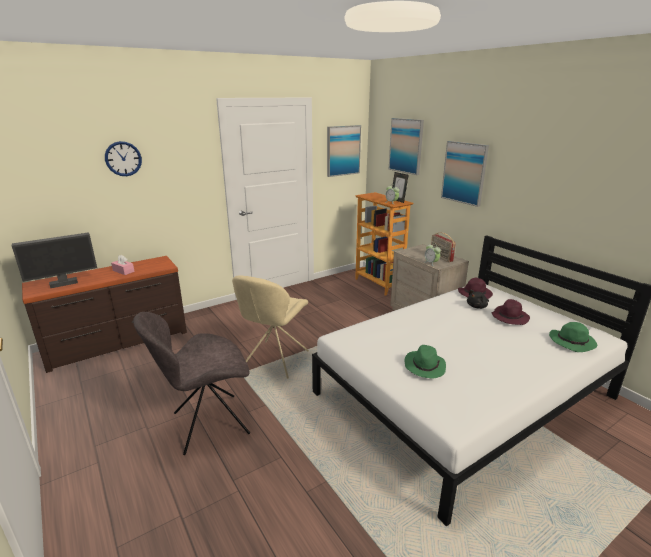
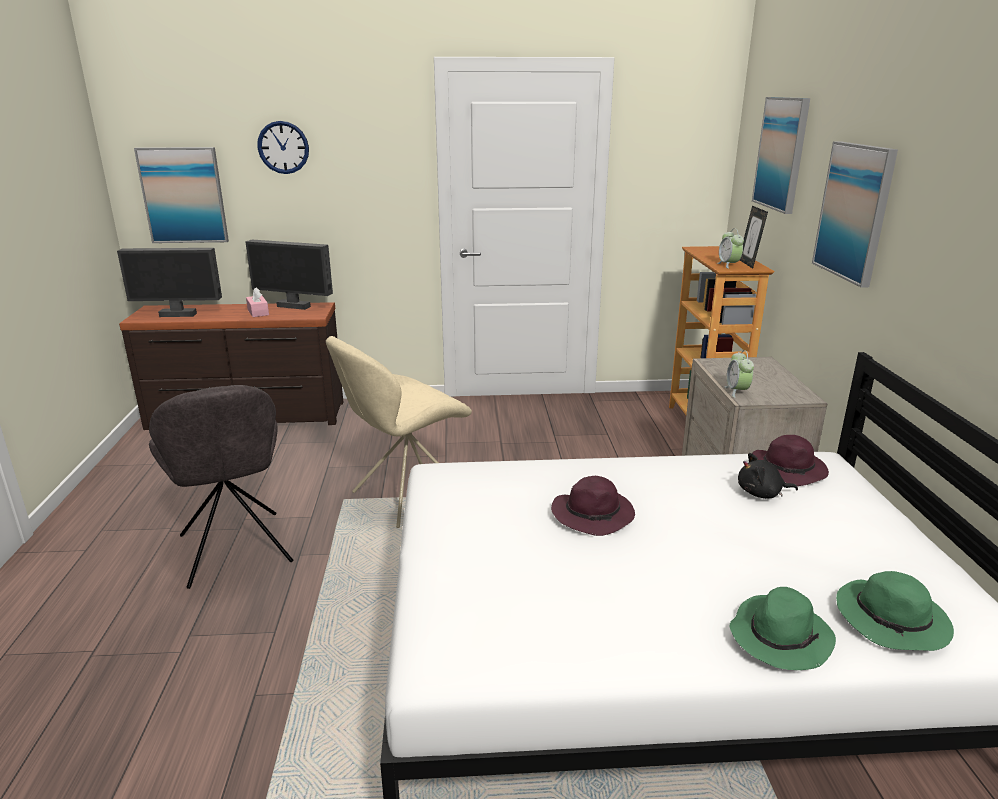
camera: 30 degrees right, 0 degrees up
grey chair [133,312,250,455] -> grey chair turned 120 degrees counterclockwise [149,385,293,589]
picture [327,125,361,177] -> picture moved to [134,147,229,243]
green hat [405,345,446,378] -> green hat moved to [730,587,836,670]
radio [431,233,456,262] -> none
purple hat [491,299,530,325] -> purple hat moved to [551,476,635,536]
none -> monitor [245,240,333,310]

